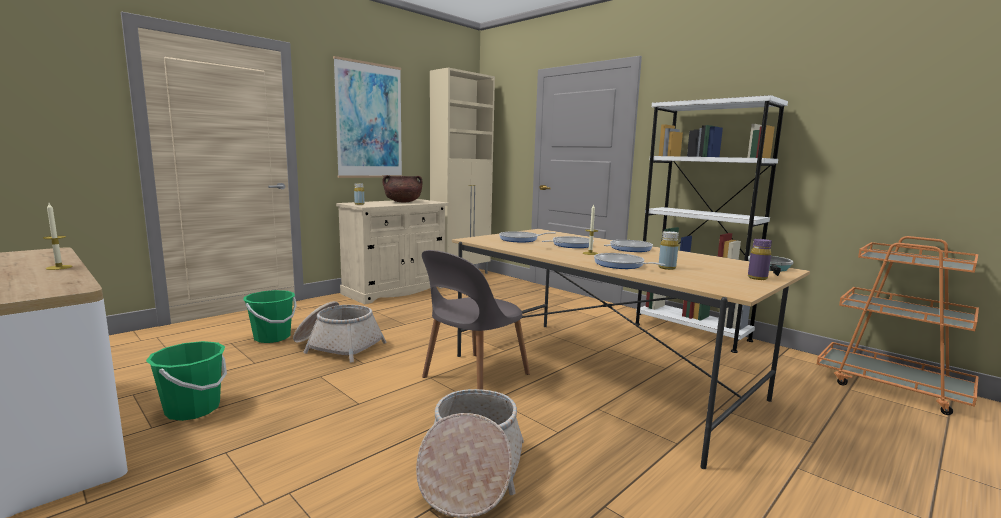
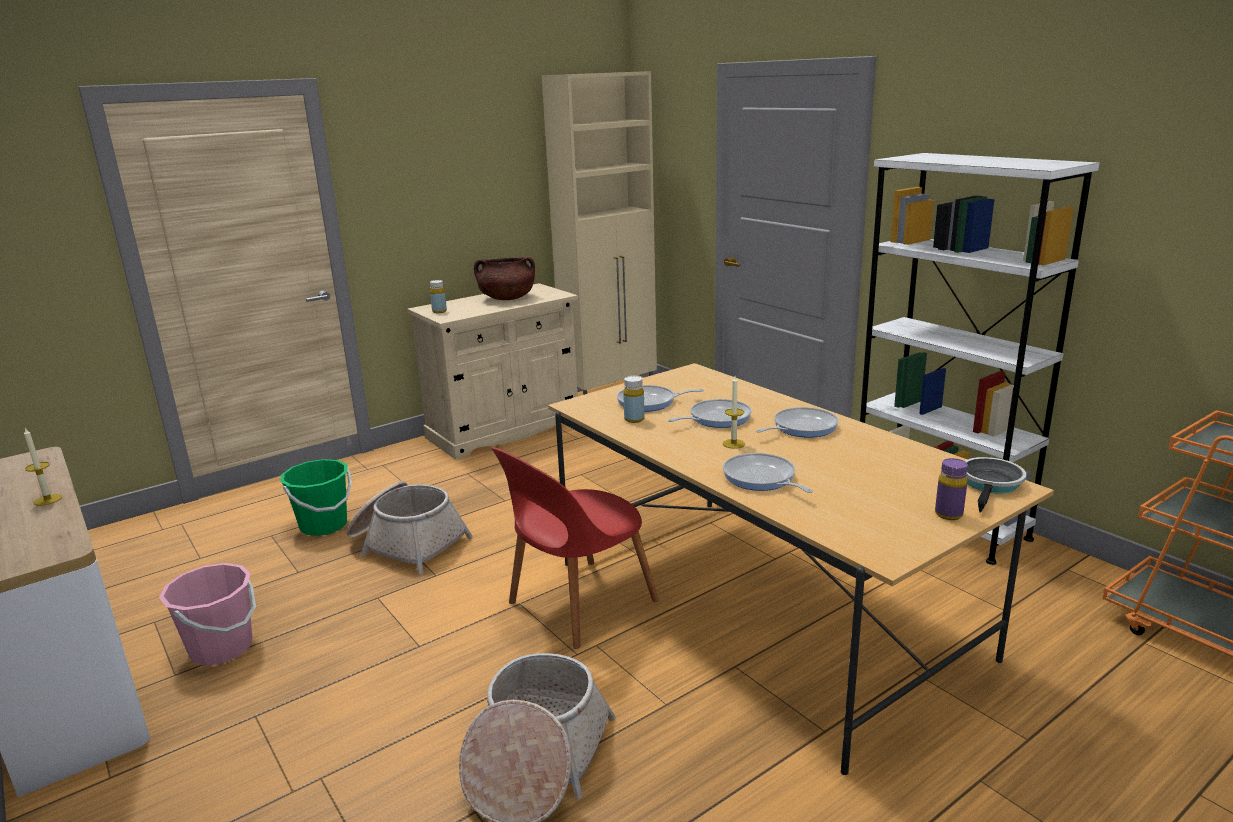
camera: 10 degrees right, 10 degrees up
green bucket [146,341,227,421] -> pink bucket [159,563,256,666]
picture [333,56,403,178] -> none
grey chair [422,250,530,390] -> red chair [491,447,659,649]
yellow bottle [659,231,679,270] -> yellow bottle moved to [623,376,645,423]

